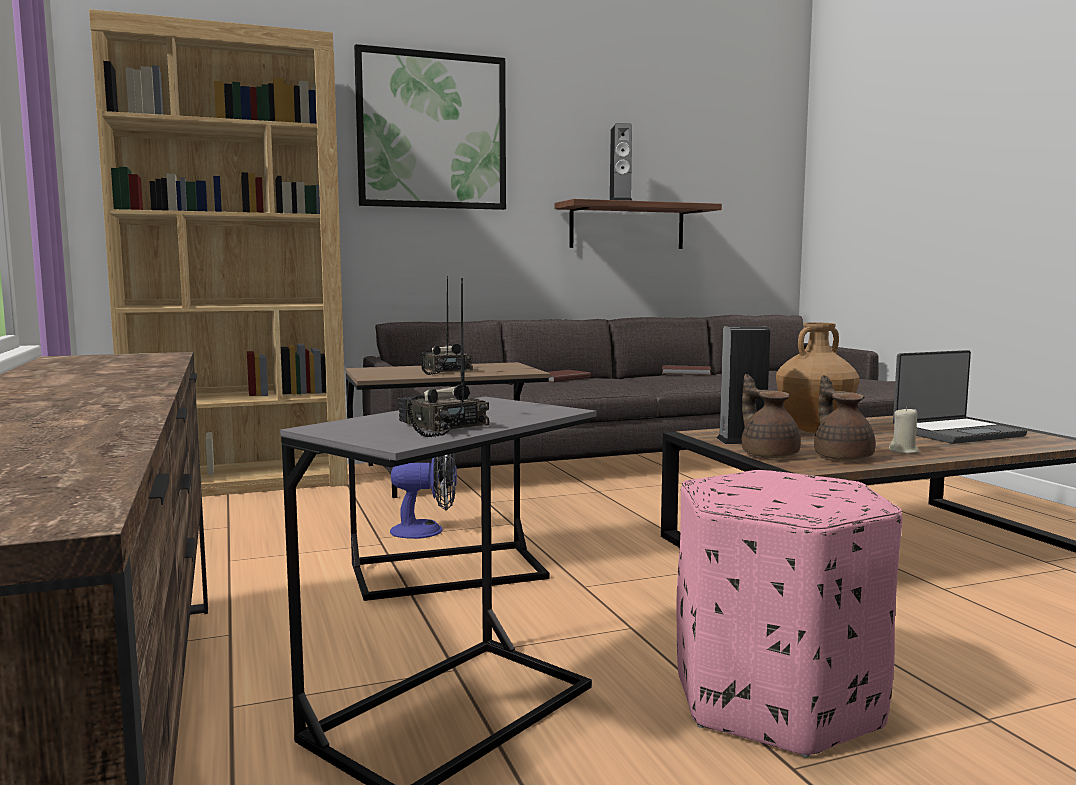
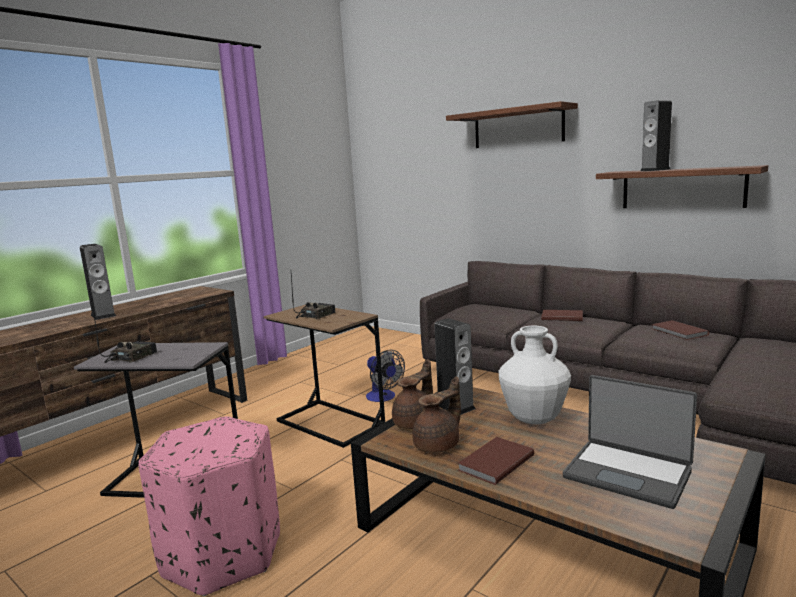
camera: 60 degrees right, 5 degrees up
brown bookcase [89,9,348,497] -> none
picture [354,44,506,210] -> shelf [446,101,578,148]
brown vase [776,322,860,433] -> white vase [499,326,571,424]
beige candle [889,407,919,454] -> brown book [458,437,534,485]
none -> speaker [80,244,116,320]

